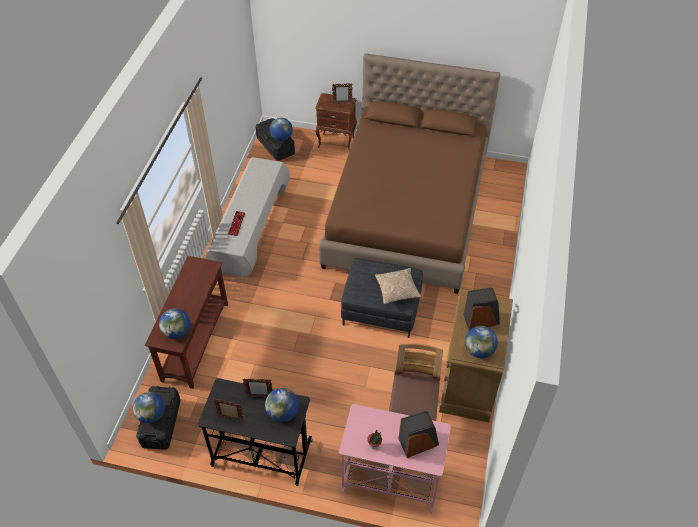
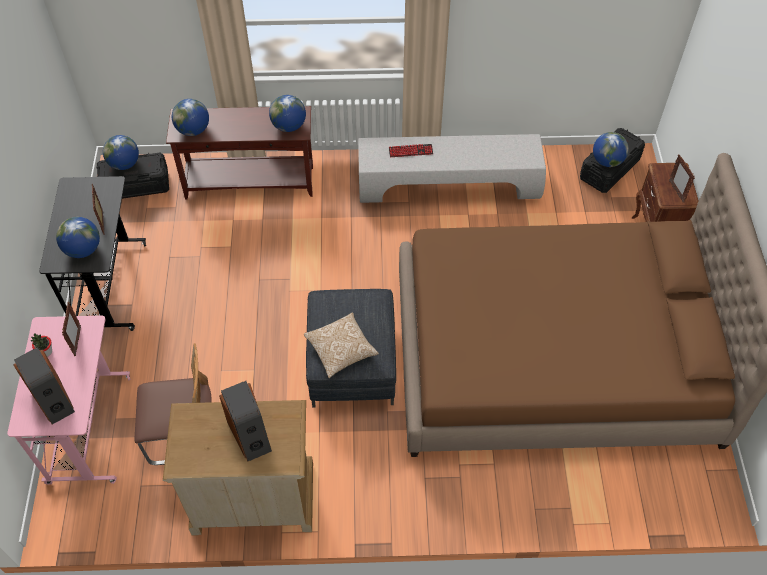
camera: 75 degrees right, 5 degrees up
picture frame [213,398,244,422] -> picture frame moved to [62,302,81,356]
globe [465,326,498,358] -> globe moved to [269,95,306,132]

